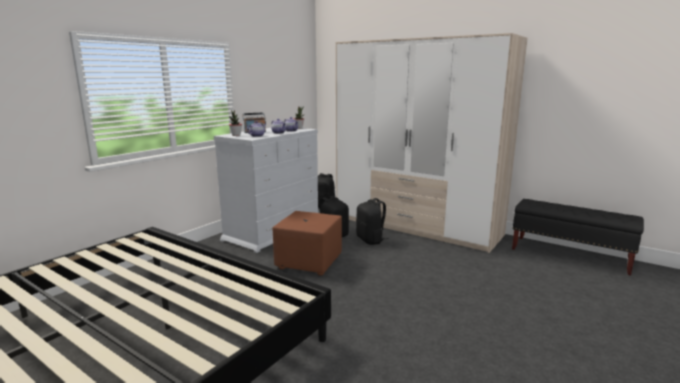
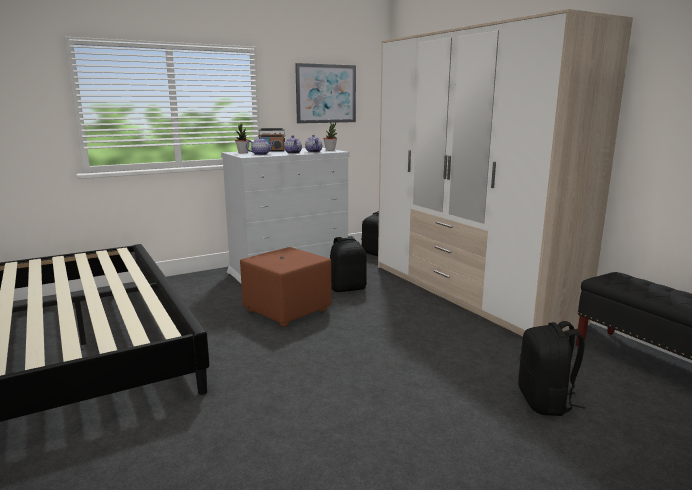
camera: 25 degrees right, 0 degrees up
black backpack [356,198,389,245] -> black backpack moved to [518,321,586,416]
none -> picture [295,63,356,124]

